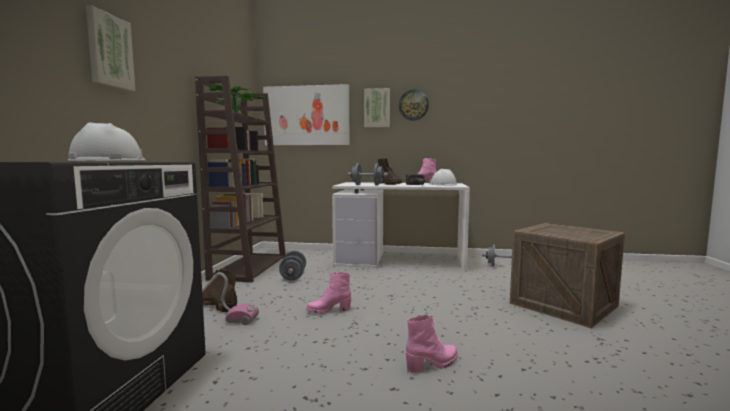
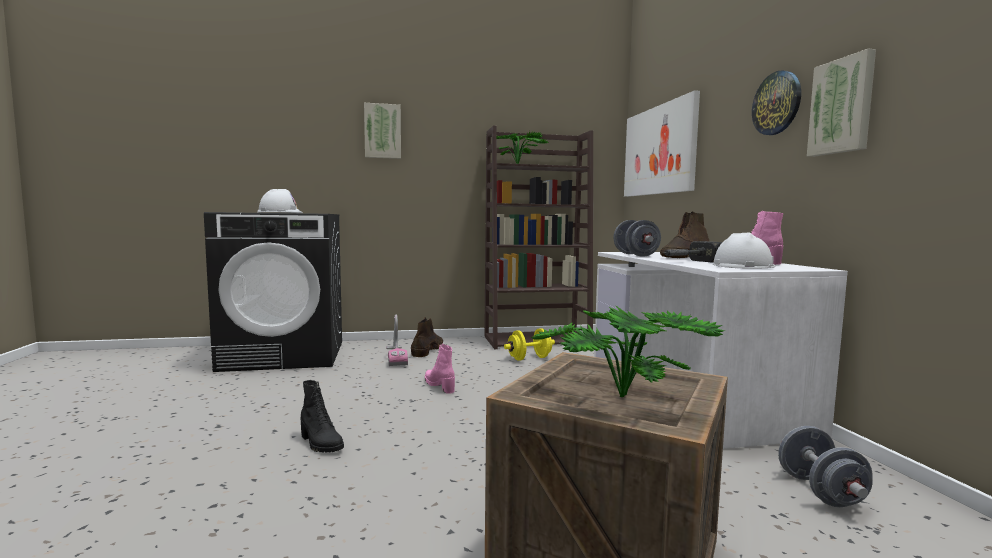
camera: 70 degrees right, 0 degrees up
grey dumbbell [279,251,306,280] -> yellow dumbbell [504,328,555,361]
picture [364,88,390,128] -> picture moved to [807,48,876,157]
pink boot [406,315,458,373] -> black boot [300,380,344,453]
none -> potted plant [531,305,725,397]

